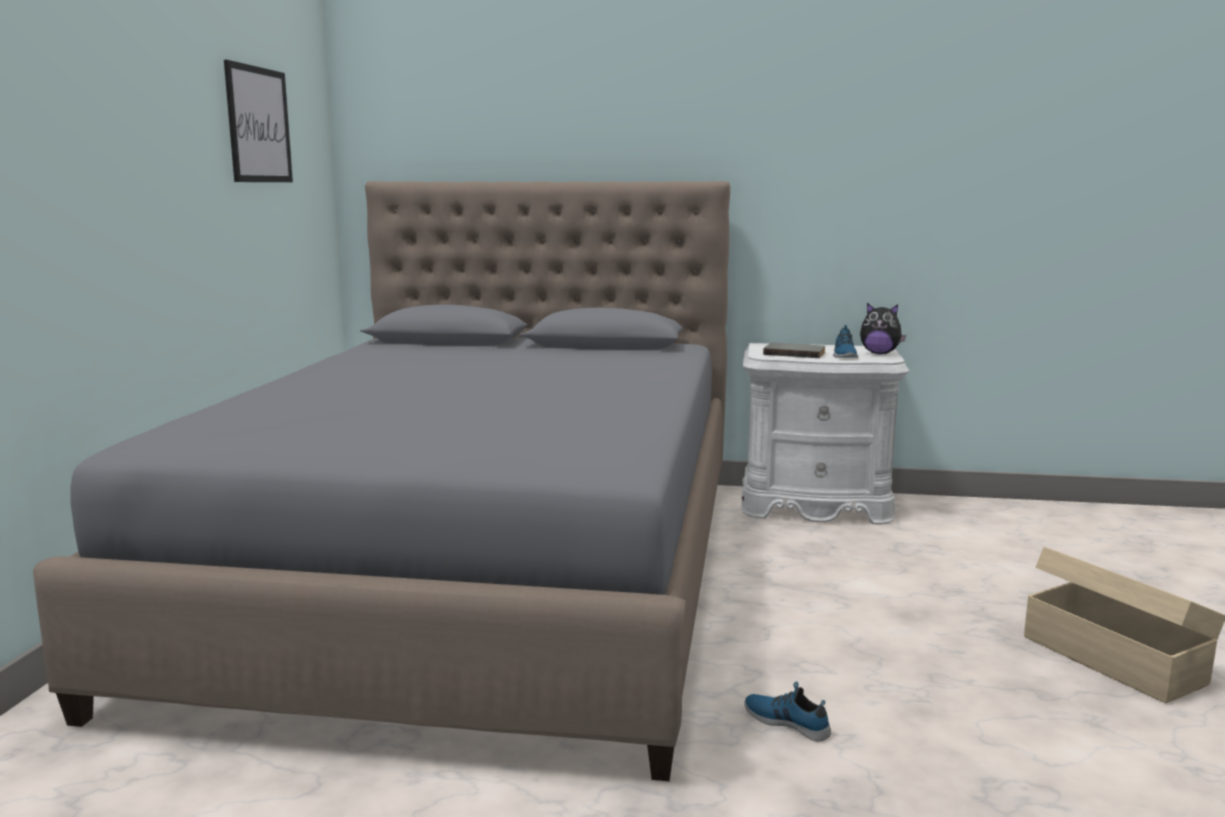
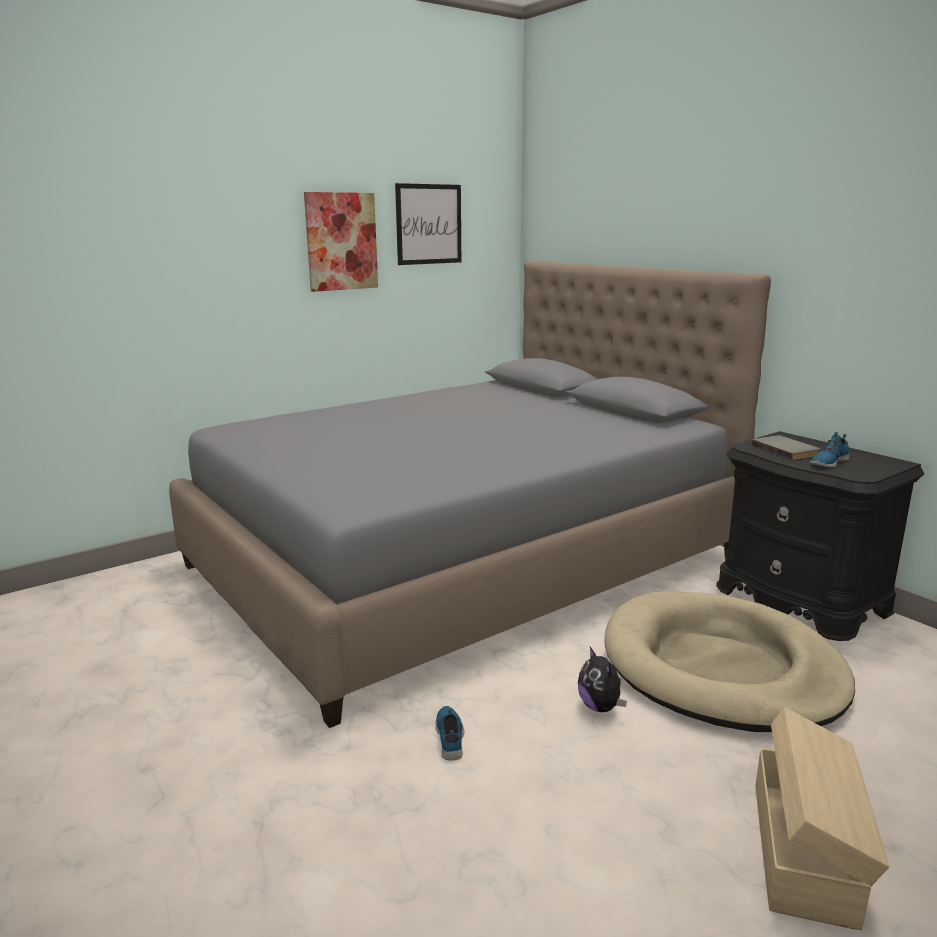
camera: 45 degrees right, 5 degrees up
white nightstand [741,343,909,525] -> black nightstand [716,431,924,641]
plush toy [860,303,906,354] -> plush toy moved to [578,647,627,712]
none -> picture [304,192,378,292]
none -> beige dog bed [605,591,855,732]

